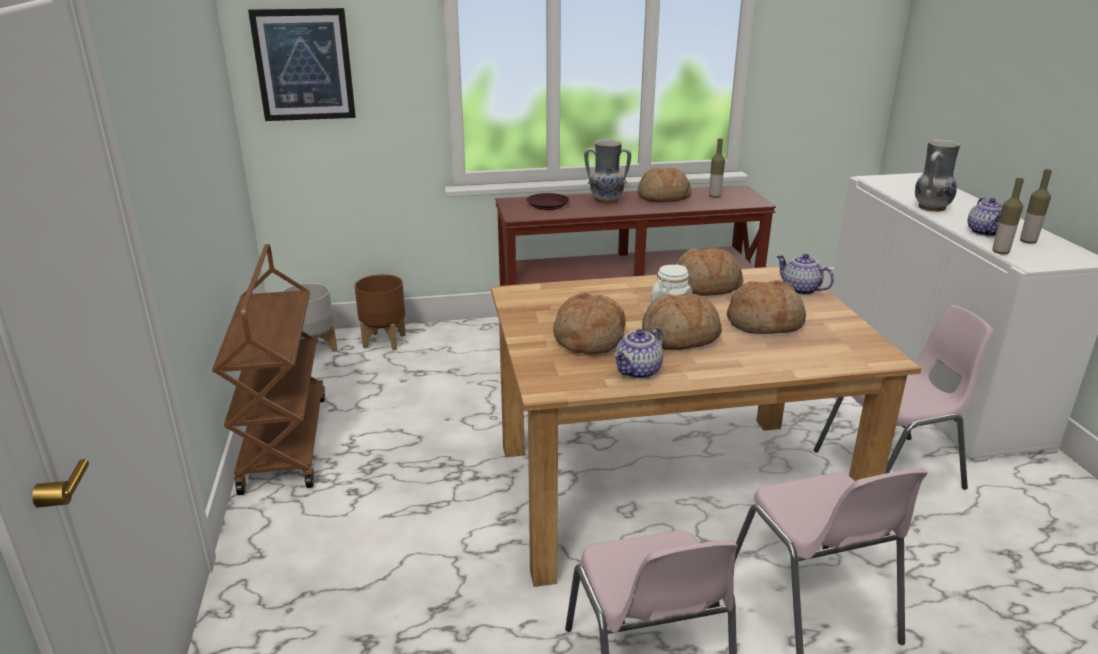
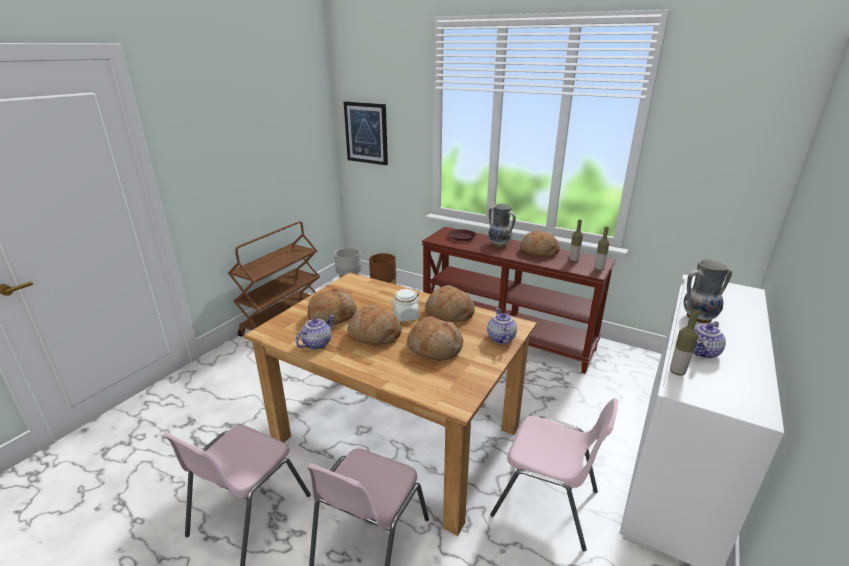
camera: 40 degrees right, 0 degrees up
teapot [614,327,663,379] -> teapot turned 135 degrees clockwise [296,315,334,349]
bottle [1020,169,1052,244] -> bottle moved to [595,227,609,271]

